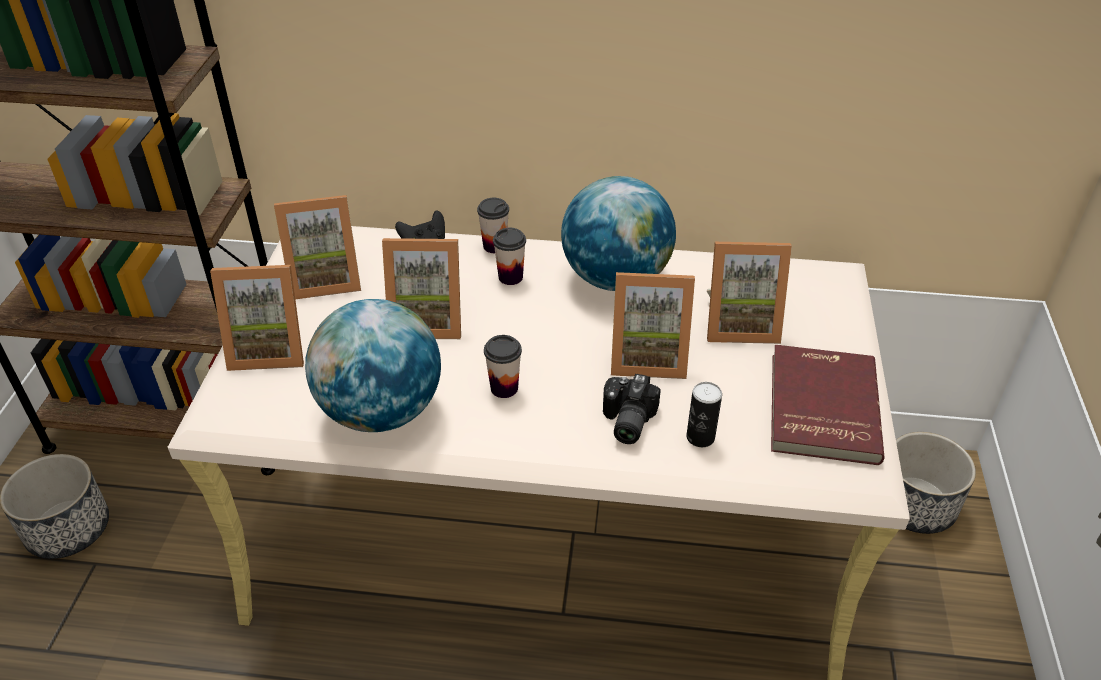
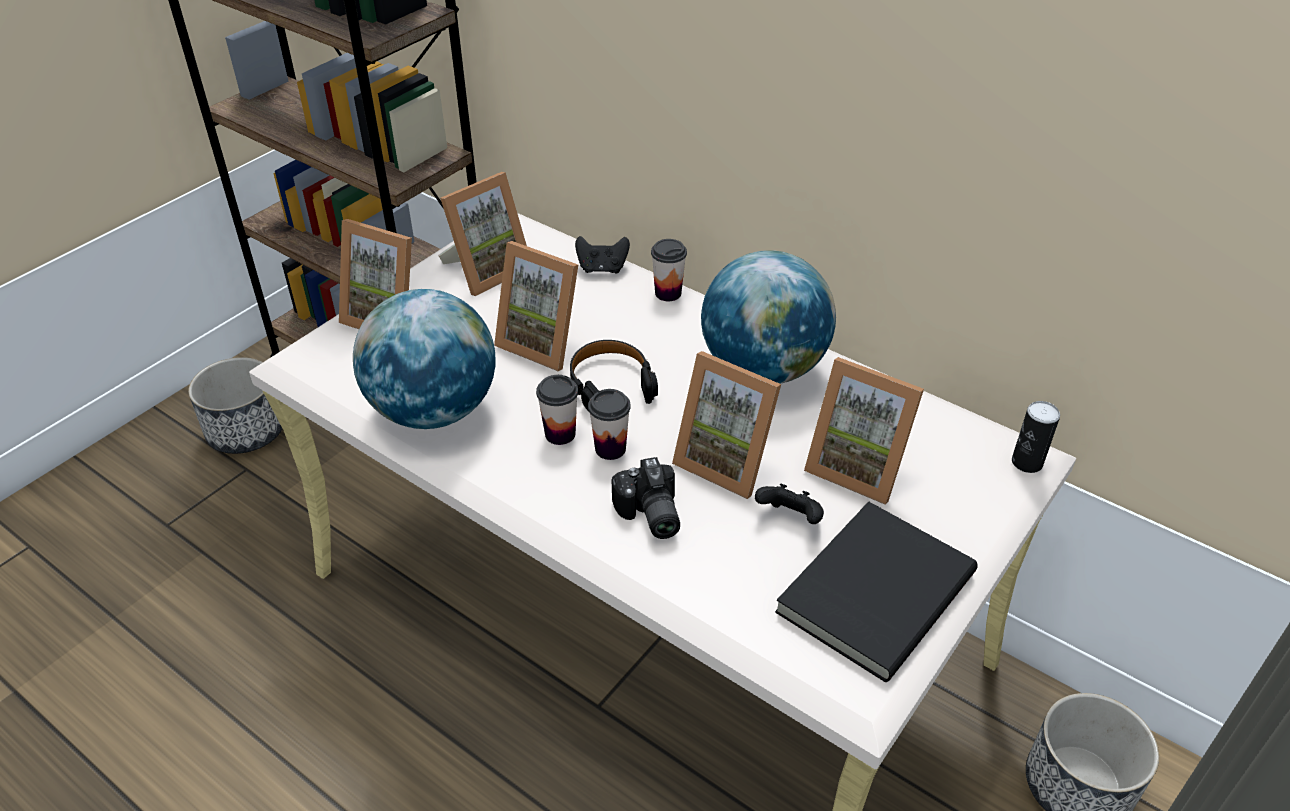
camera: 30 degrees right, 0 degrees up
picture frame [274,195,361,299] -> picture frame turned 60 degrees counterclockwise [438,172,527,296]
cup [493,228,526,285] -> cup moved to [588,389,631,460]
camera [603,374,661,444] -> camera turned 60 degrees counterclockwise [612,457,680,539]
can [686,382,722,447] -> can moved to [1012,401,1060,473]
red book [771,345,884,465] -> black book [775,501,978,682]
none -> black headphones [570,340,658,412]
none -> black game controller [755,484,824,524]

